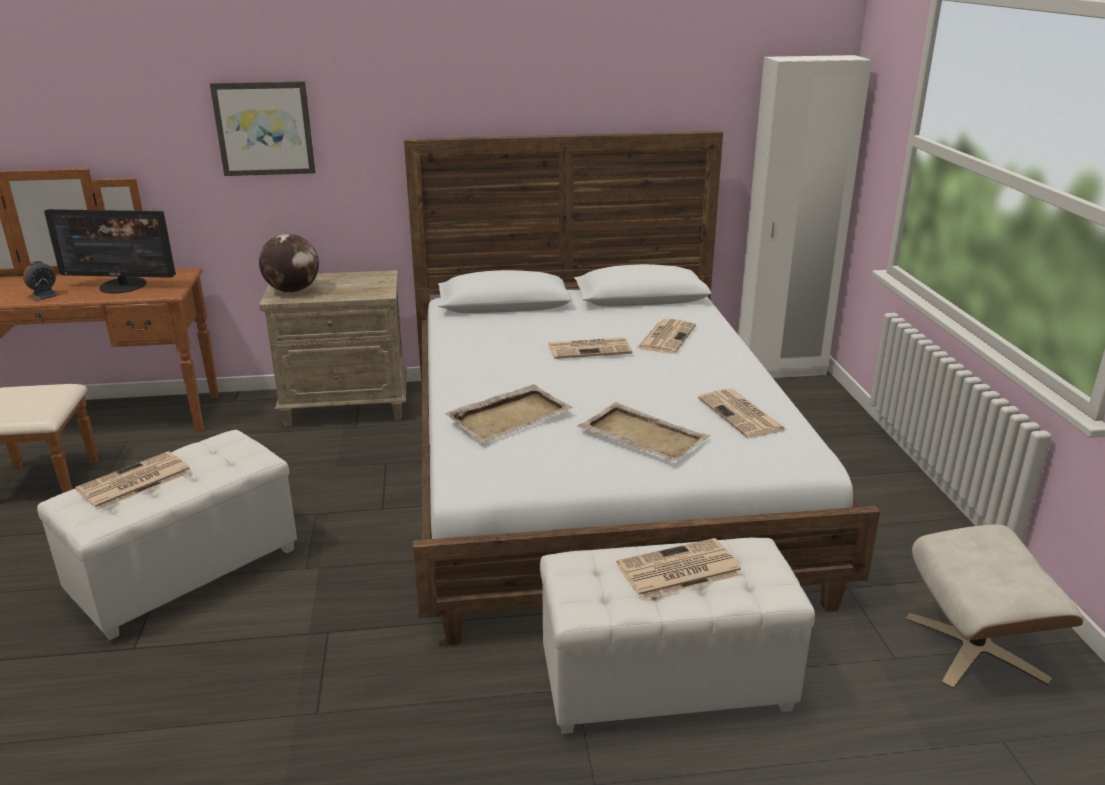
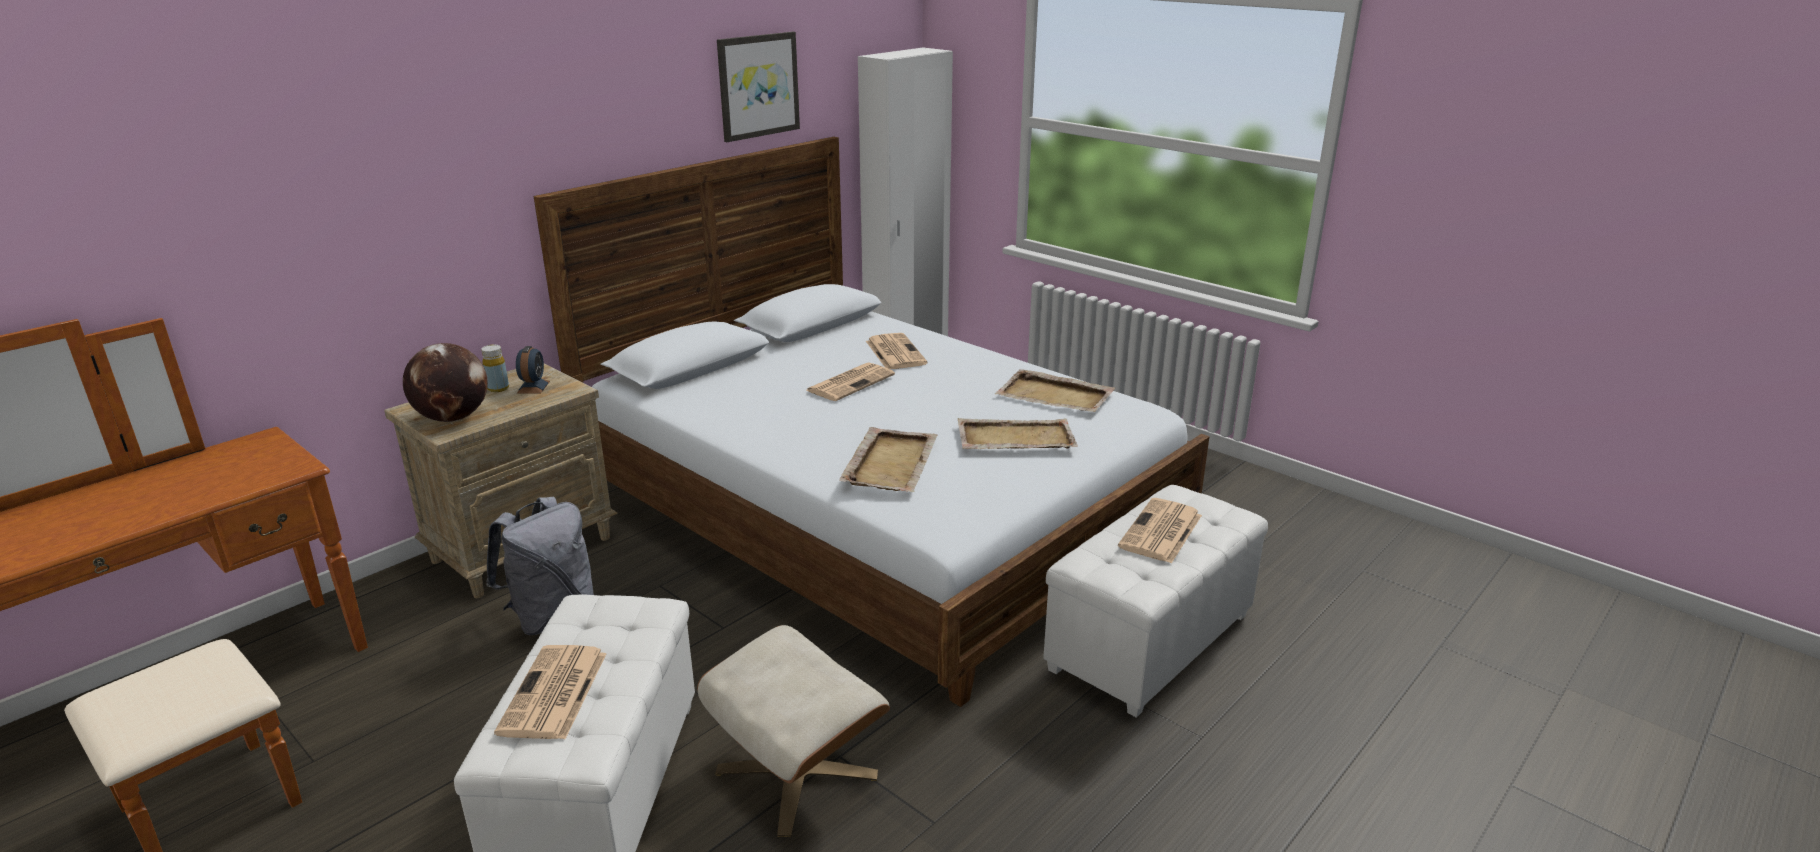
camera: 40 degrees left, 0 degrees up
alarm clock [23,261,61,301] -> alarm clock moved to [516,346,550,394]
monitor [44,209,176,293] -> none
picture [210,81,316,176] -> picture moved to [717,32,800,142]
newspaper [698,389,787,438] -> beige tray [995,369,1115,412]
beige ottoman [905,524,1083,689] -> beige ottoman moved to [697,625,890,837]
none -> yellow bottle [481,345,509,392]
none -> grey backpack [486,496,594,635]

